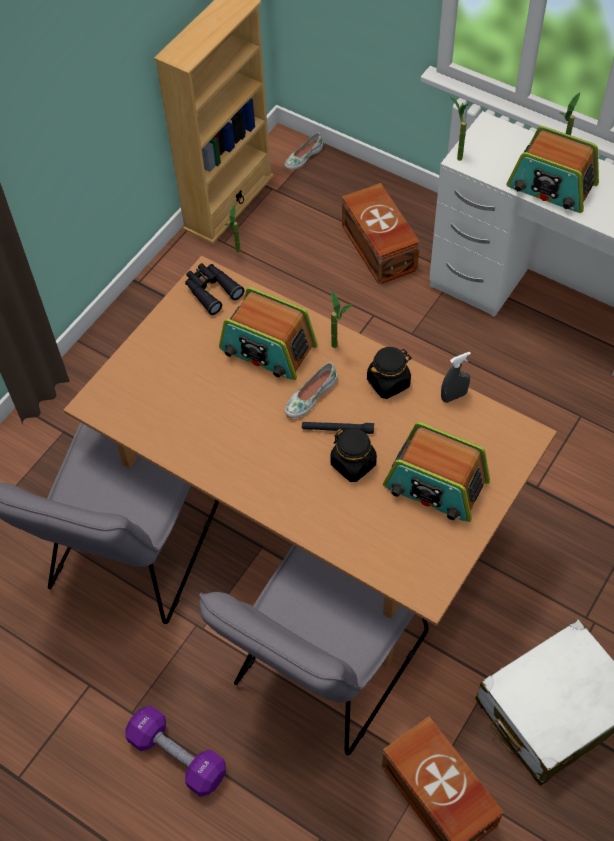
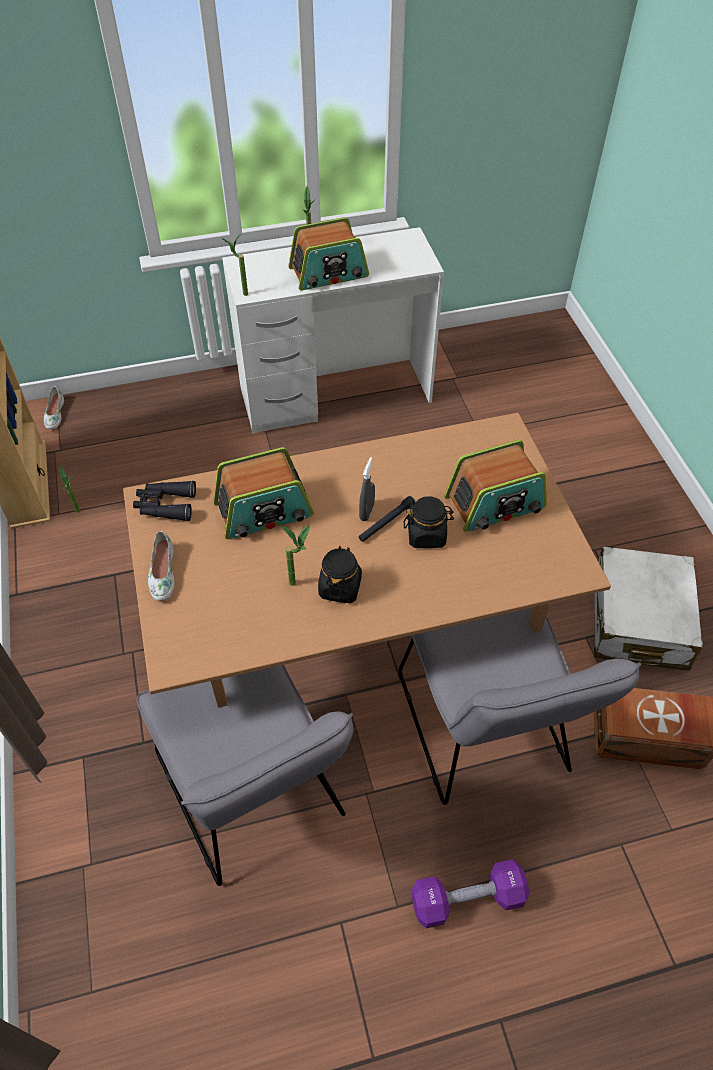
camera: 50 degrees left, 5 degrees down
white shoe [285,363,337,418] -> white shoe moved to [148,531,174,601]
potted plant [331,290,353,348] -> potted plant moved to [281,524,310,586]
brown storage box [342,183,420,285] -> none
black jar [367,347,412,399] -> black jar moved to [318,546,362,603]
grey spray bottle [441,352,471,403] -> grey spray bottle moved to [359,457,375,521]

